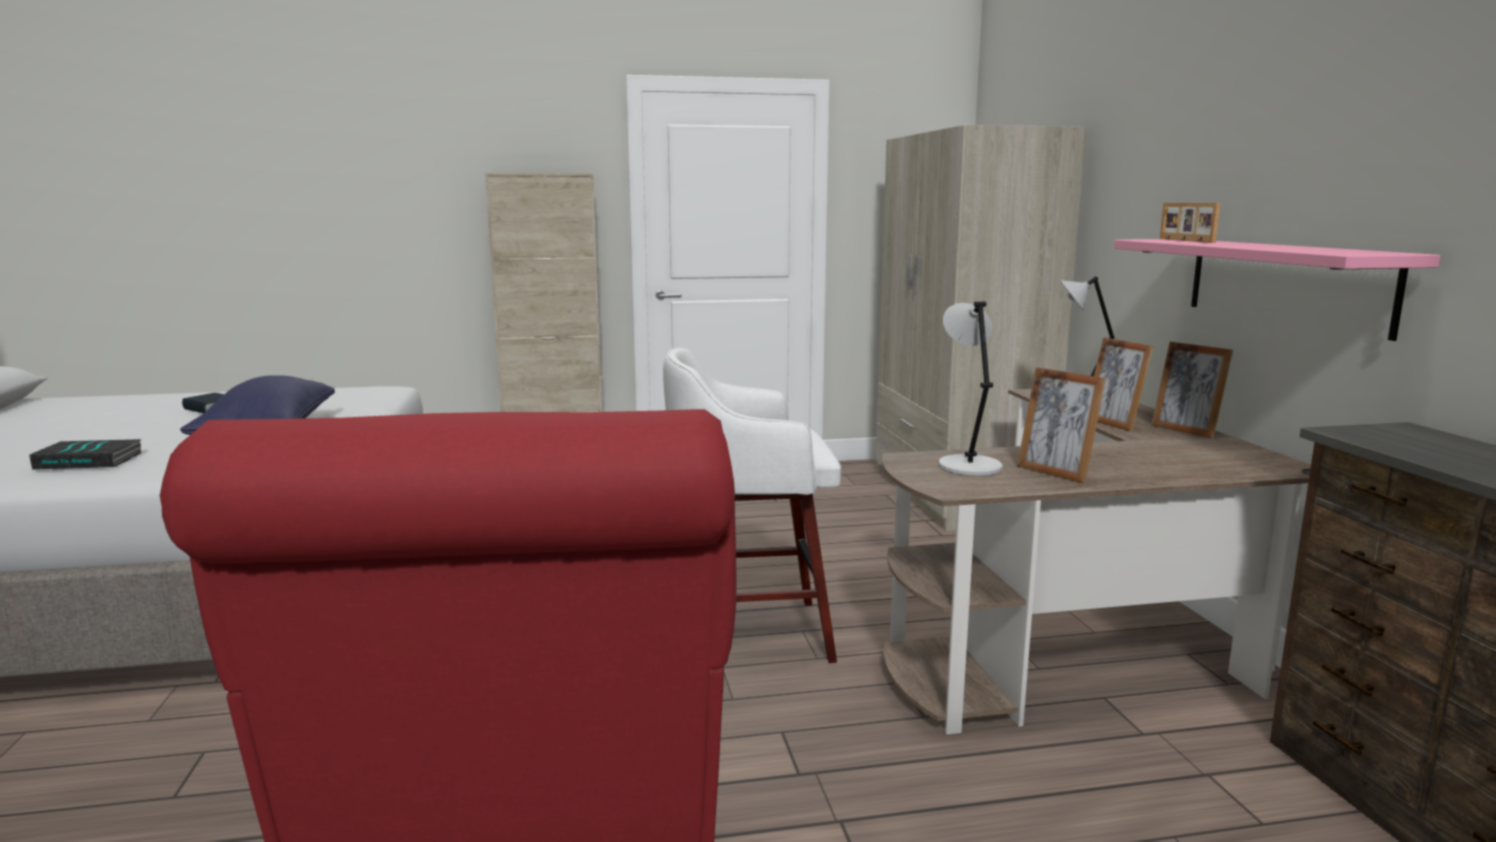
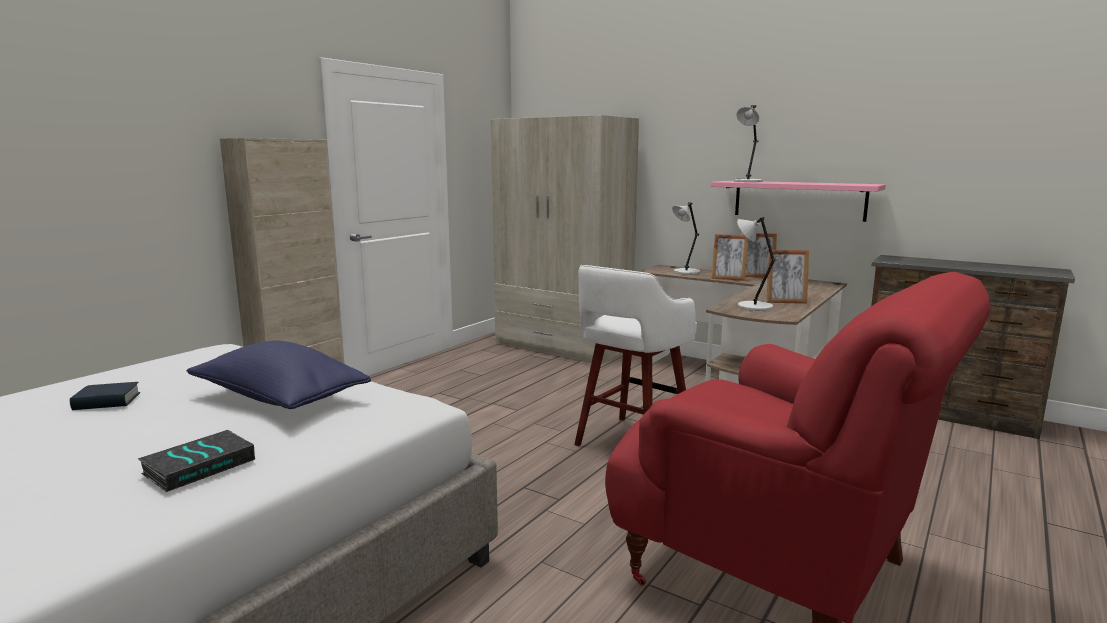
camera: 45 degrees left, 0 degrees up
picture frame [1160,203,1220,243] -> grey table lamp [734,105,763,182]

